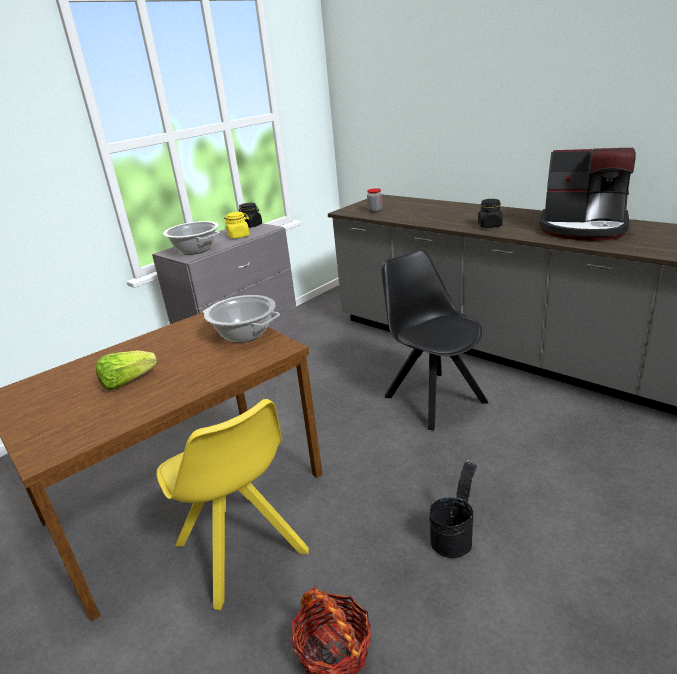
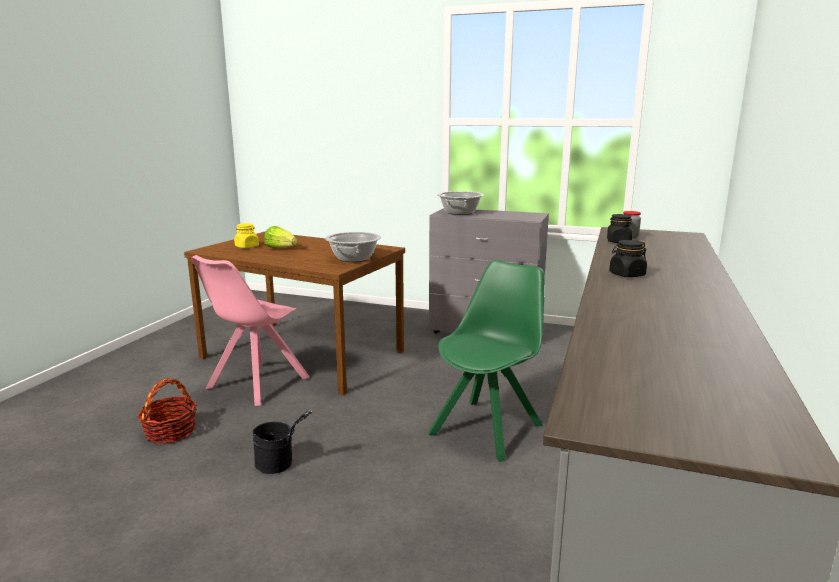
camera: 65 degrees right, 10 degrees down
yellow chair [156,399,309,610] -> pink chair [192,255,309,406]
yellow jar [224,212,250,239] -> yellow jar moved to [234,223,259,248]
black jar [239,203,262,228] -> black jar moved to [607,214,633,243]
black chair [381,250,489,430] -> green chair [428,260,545,462]
coffee machine [540,147,636,241] -> none

